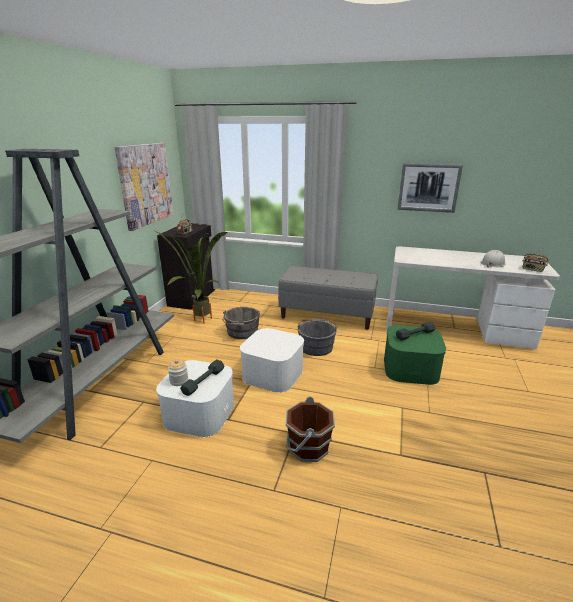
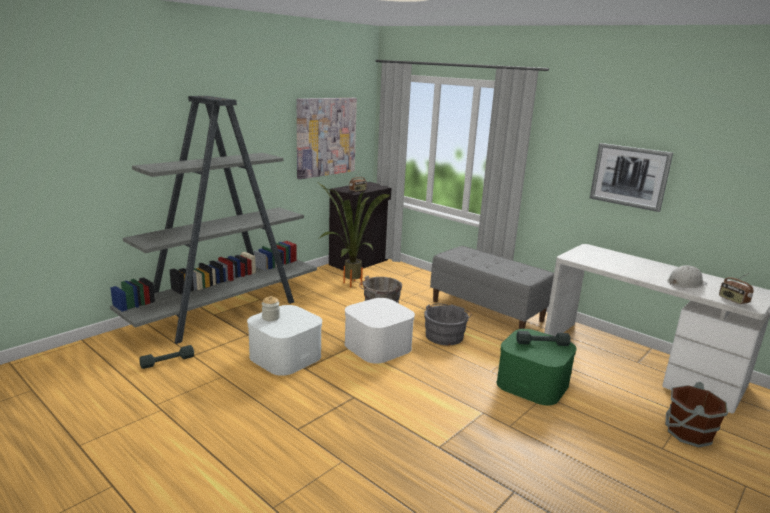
camera: 25 degrees right, 5 degrees down
grey dumbbell [180,359,225,396] -> grey dumbbell moved to [139,345,194,369]
brown bucket [286,396,335,462] -> brown bucket moved to [665,382,728,448]

